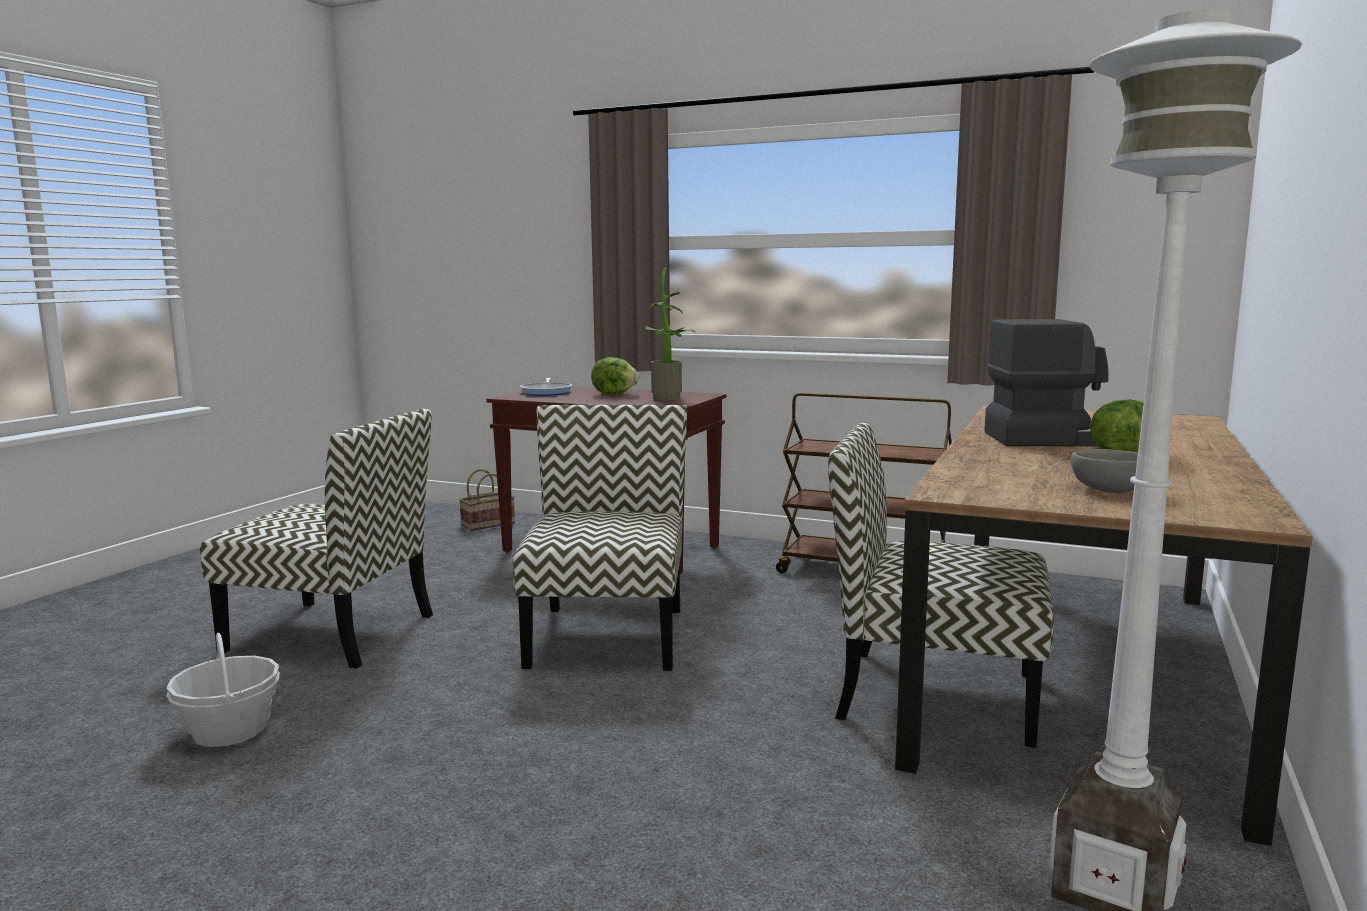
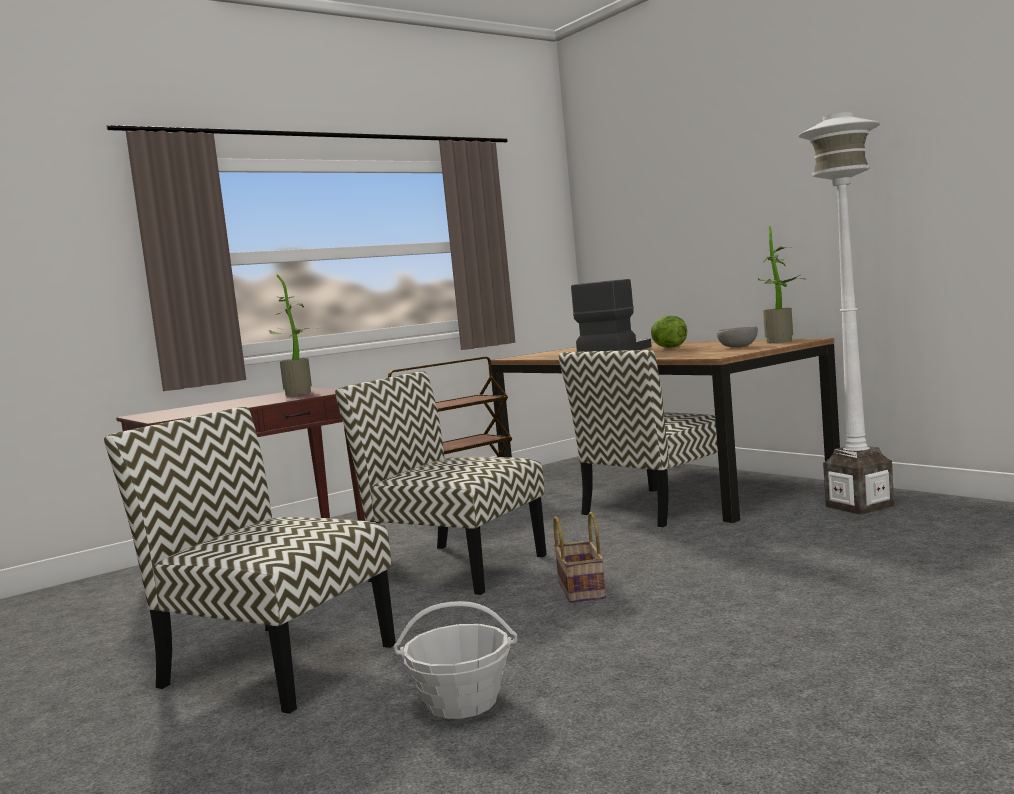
camera: 60 degrees left, 5 degrees down
chair [200,408,433,668] -> chair turned 105 degrees counterclockwise [104,407,396,714]
basket [459,469,515,531] -> basket moved to [554,512,606,603]
frying pan [520,378,572,396] -> none
lettuce [591,357,639,395] -> none
none -> potted plant [758,226,804,343]

